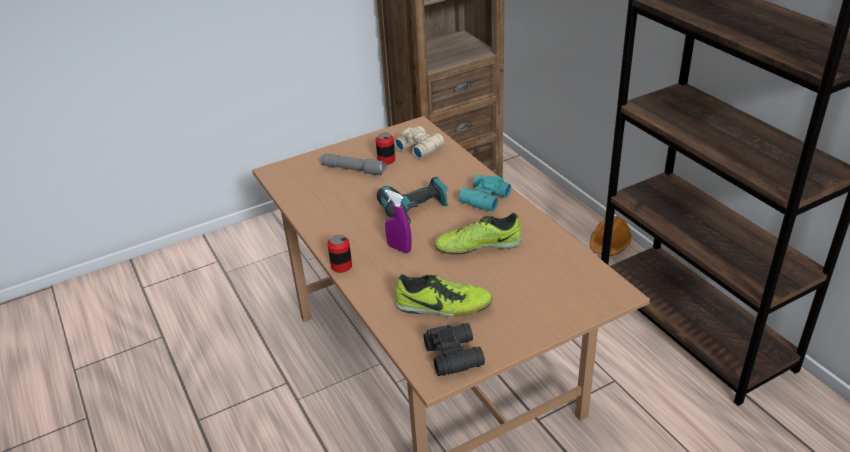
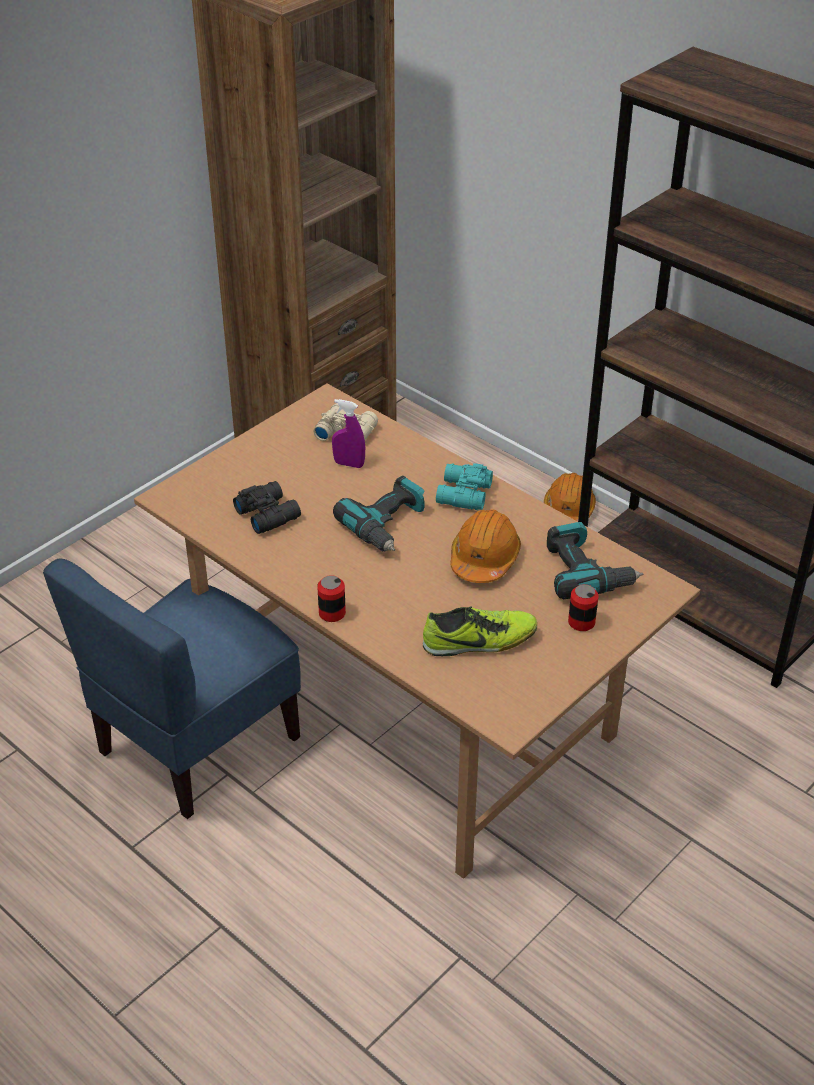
camera: 20 degrees left, 5 degrees up
grey flashlight [321,153,387,175] -> none
can [376,133,395,165] -> can moved to [568,584,598,631]
purple spray bottle [385,190,412,253] -> purple spray bottle moved to [332,399,365,468]
black binoculars [424,323,485,376] -> black binoculars moved to [233,481,301,534]
shoe [434,213,521,255] -> orange hard hat [450,509,521,583]
none -> blue chair [43,558,301,819]
none -> power drill [547,522,644,599]

